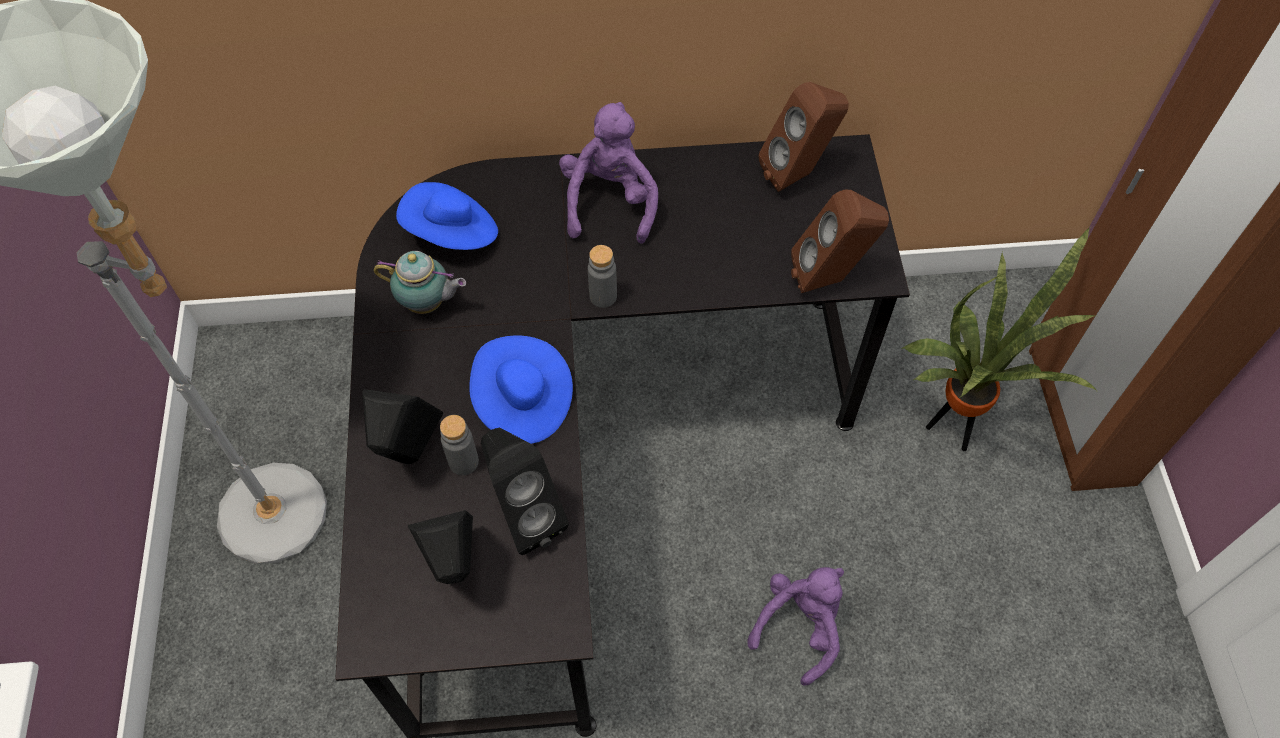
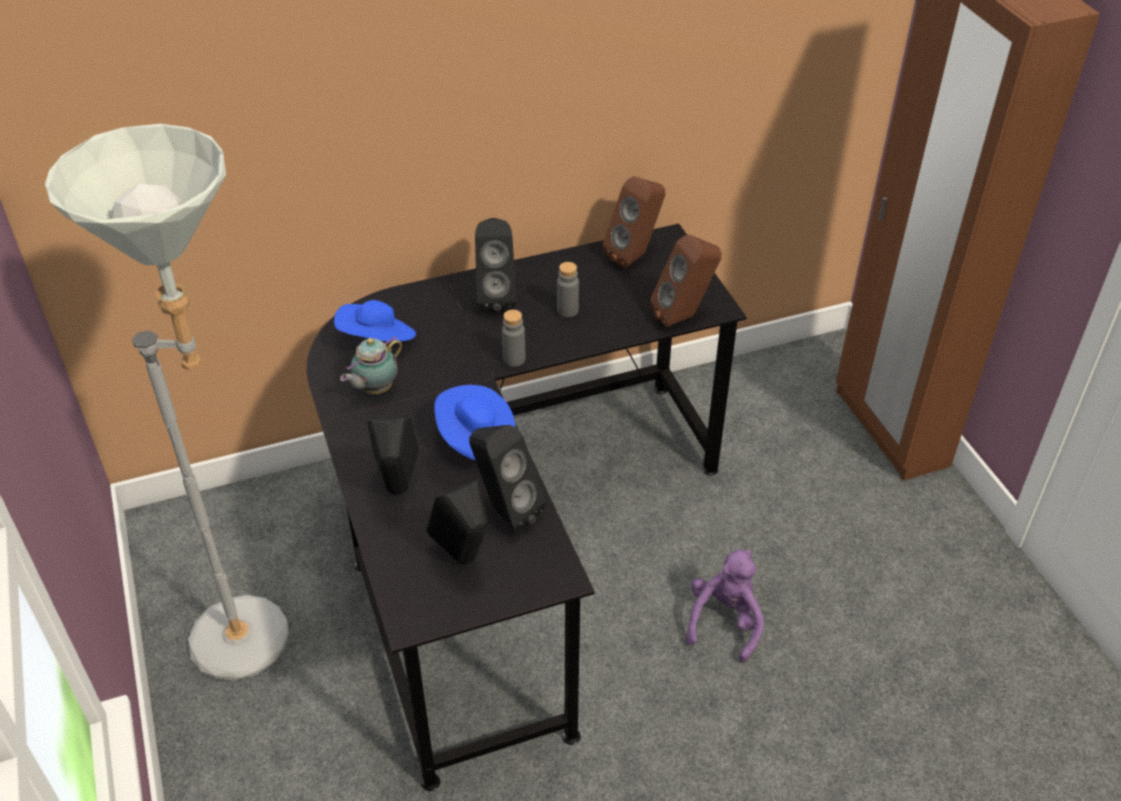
camera: 15 degrees left, 15 degrees down
teapot [373,251,466,314] -> teapot turned 135 degrees clockwise [340,336,402,394]
grey bottle [440,415,479,475] -> grey bottle moved to [557,262,579,317]
purple plush toy [559,102,658,244] -> black speaker [475,218,517,313]
potted plant [901,226,1097,451] -> none

